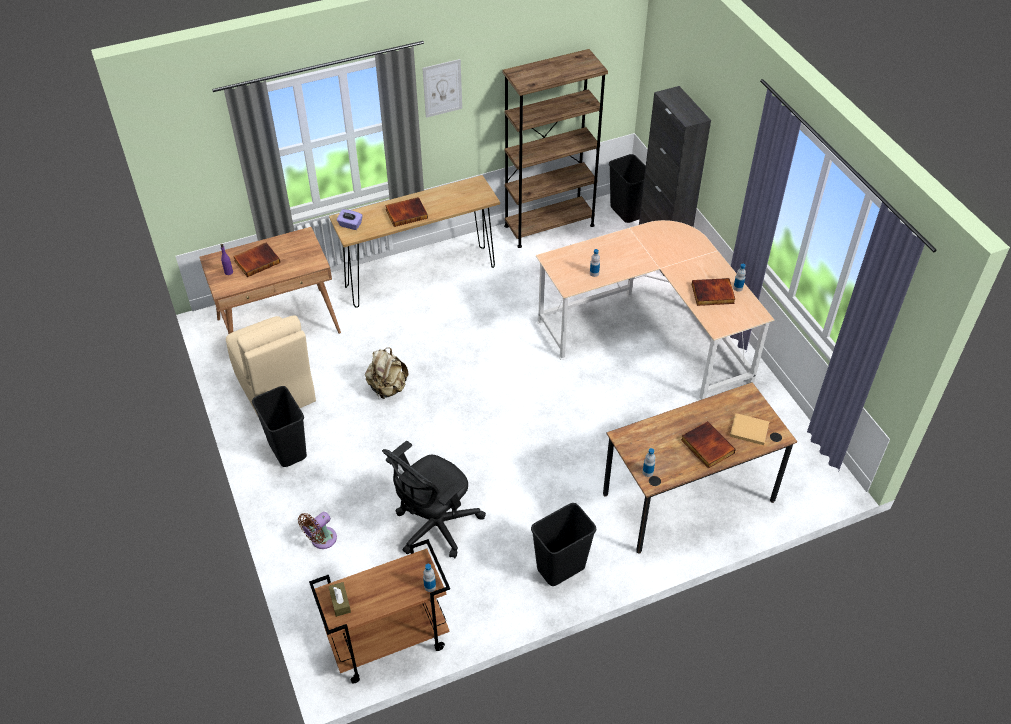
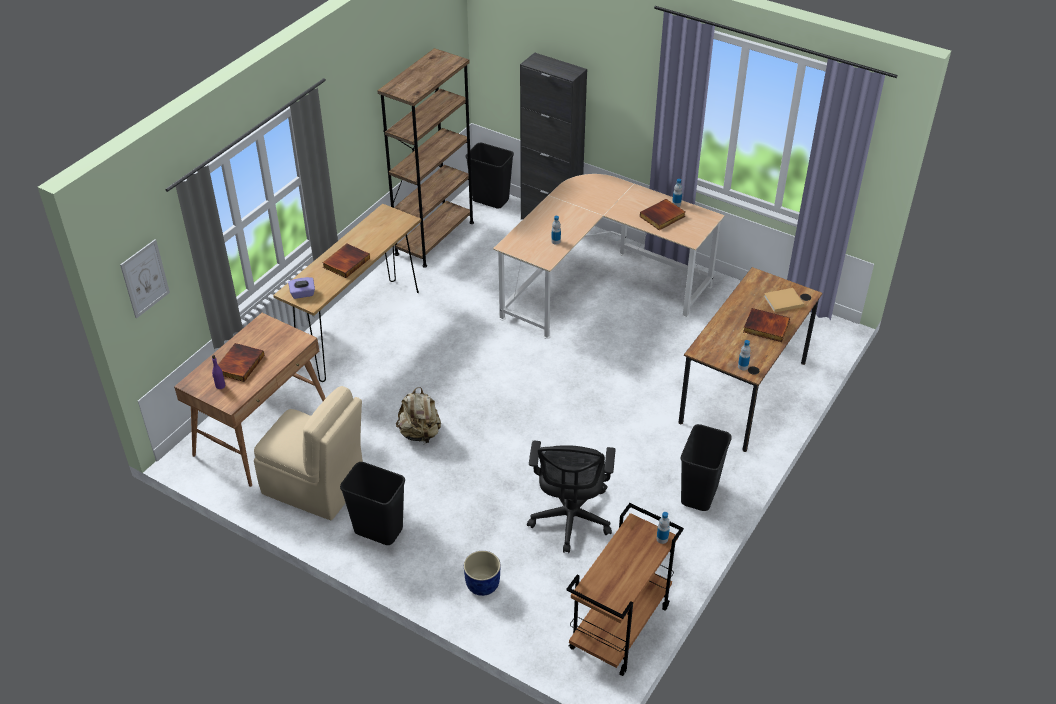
camera: 35 degrees left, 5 degrees down
brown fan [298,512,337,549] -> blue planter [464,551,501,596]
brown tissue box [328,582,351,617] -> none
picture [423,59,462,118] -> picture moved to [120,239,170,319]

